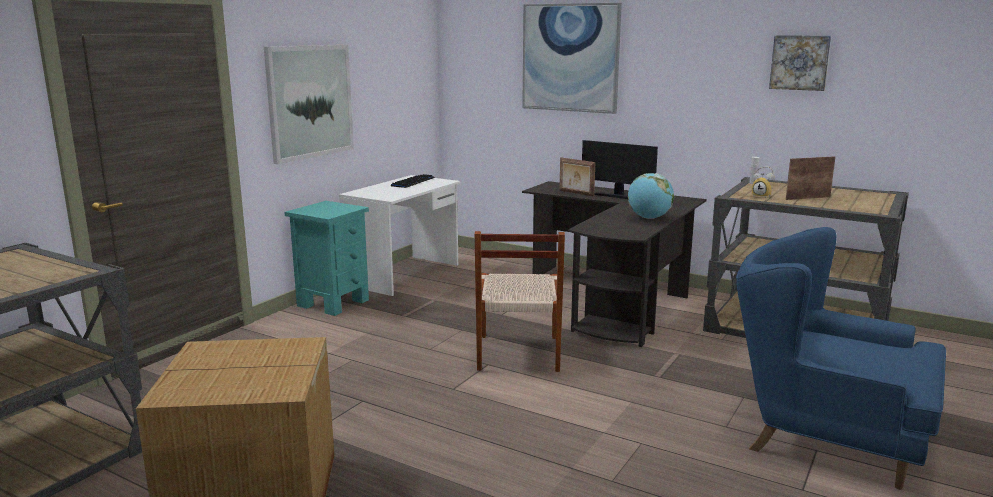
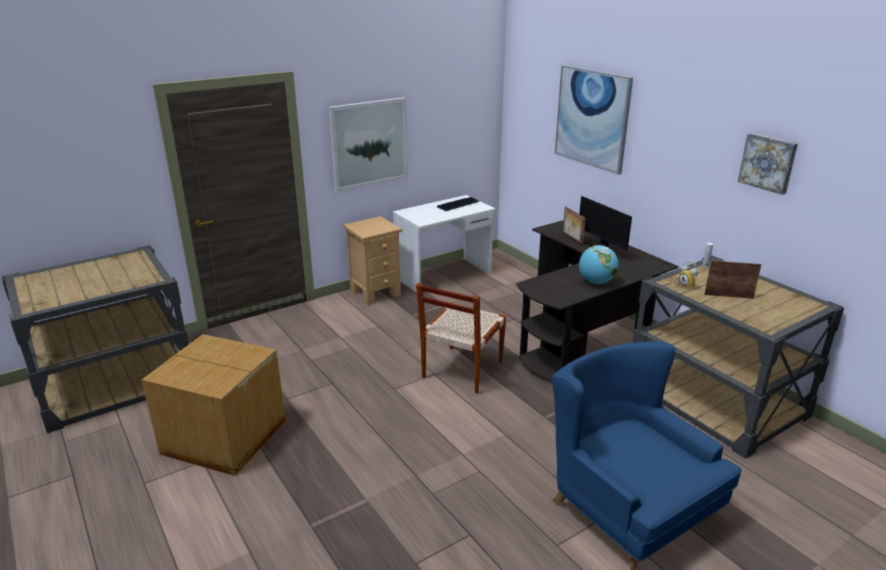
camera: 25 degrees right, 10 degrees up
turquoise nightstand [284,201,369,316] -> beige nightstand [343,216,402,305]

